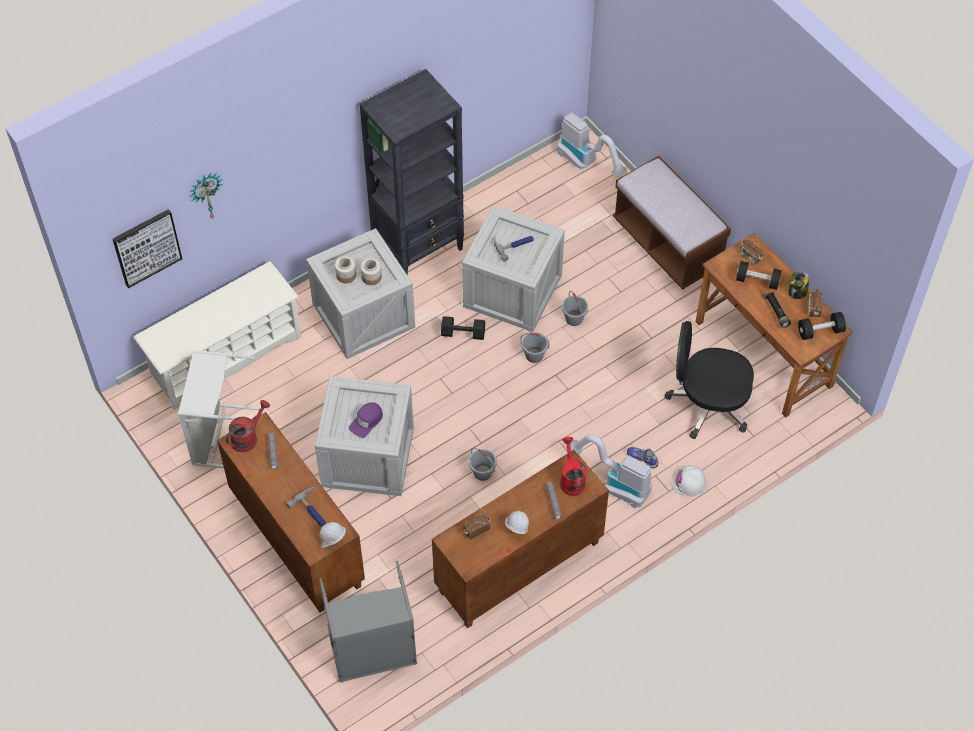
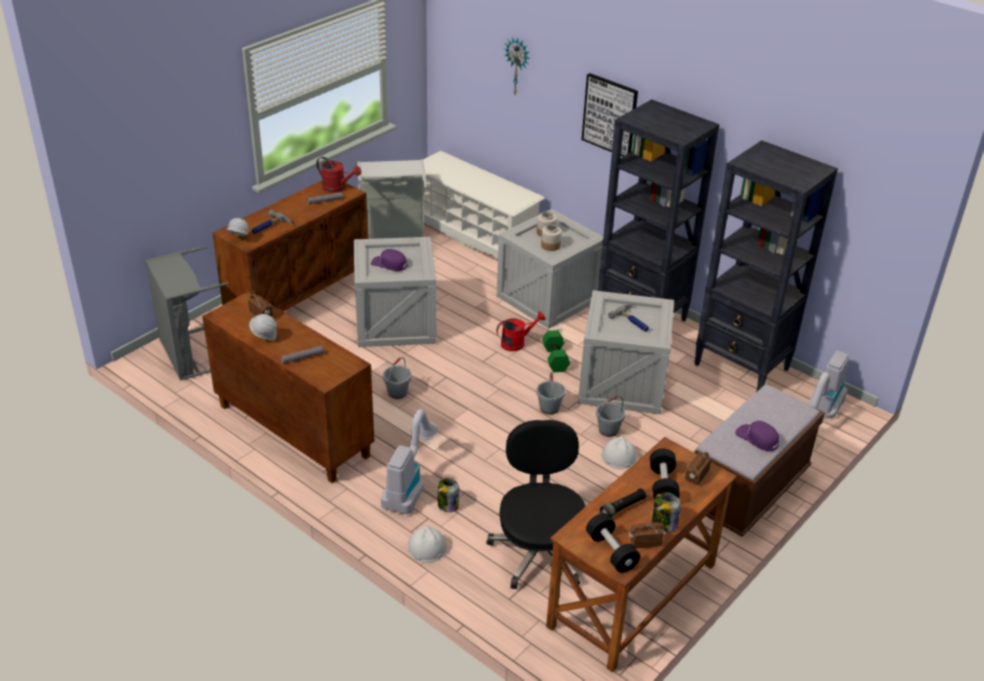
camera: 75 degrees right, 20 degrees down
picture [113,209,182,288] -> picture moved to [582,73,638,157]
black dumbbell [441,316,485,340] -> green dumbbell [542,330,570,372]
red watering can [560,437,587,496] -> red watering can moved to [496,312,545,351]
shoe [627,447,658,468] -> jar [438,478,459,512]
none -> white hard hat [601,436,637,469]
none -> black bookcase [694,140,838,392]
none -> purple cap [735,421,779,451]

